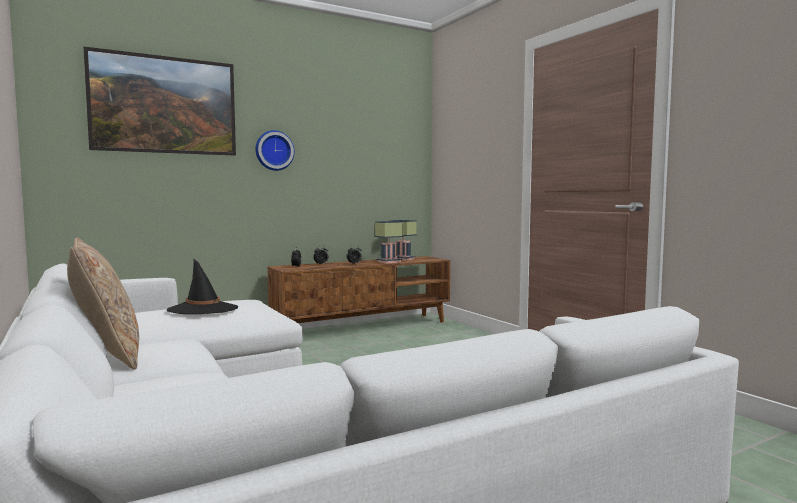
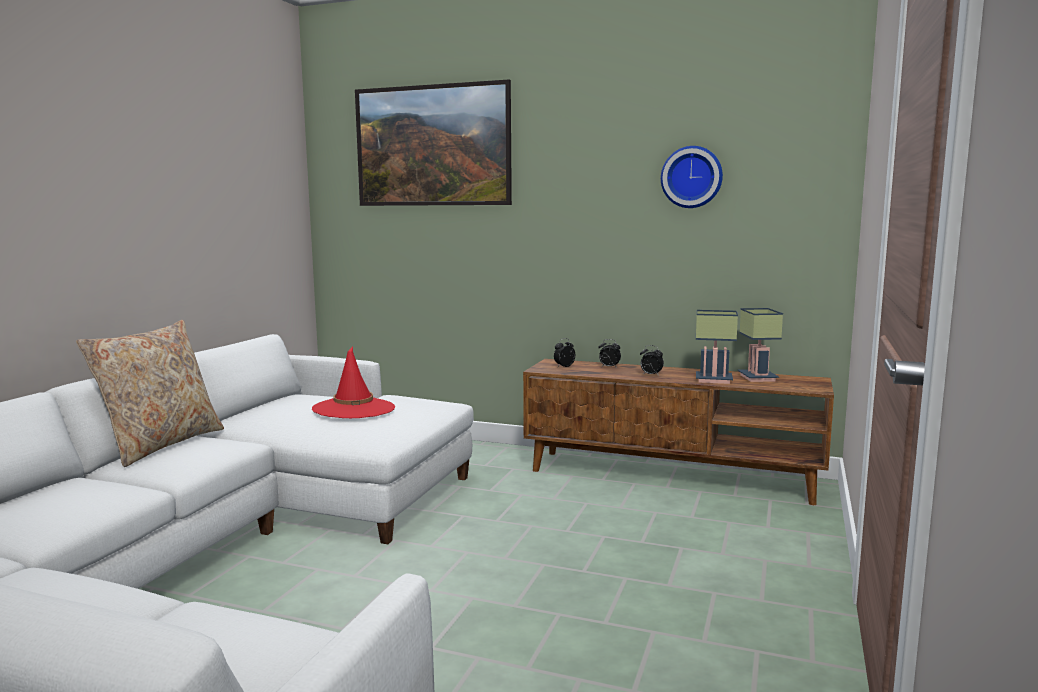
camera: 50 degrees right, 5 degrees up
black hat [167,259,238,314] -> red hat [312,347,395,418]
wall clock [255,130,294,171] -> wall clock moved to [661,146,723,208]

